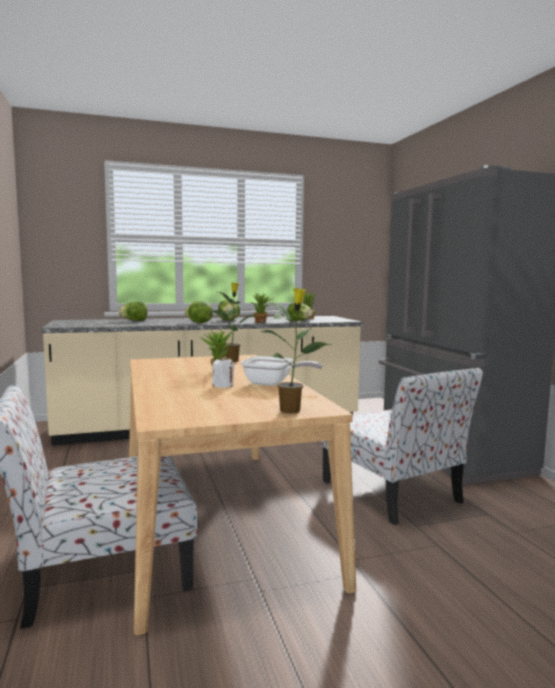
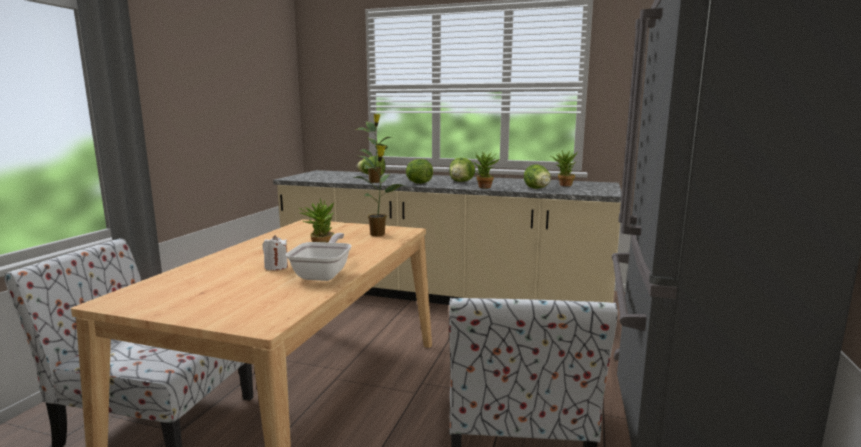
camera: 35 degrees right, 5 degrees up
frying pan [241,356,323,386] -> frying pan turned 135 degrees counterclockwise [286,233,352,281]
potted plant [260,288,331,414] -> potted plant moved to [356,114,392,183]

